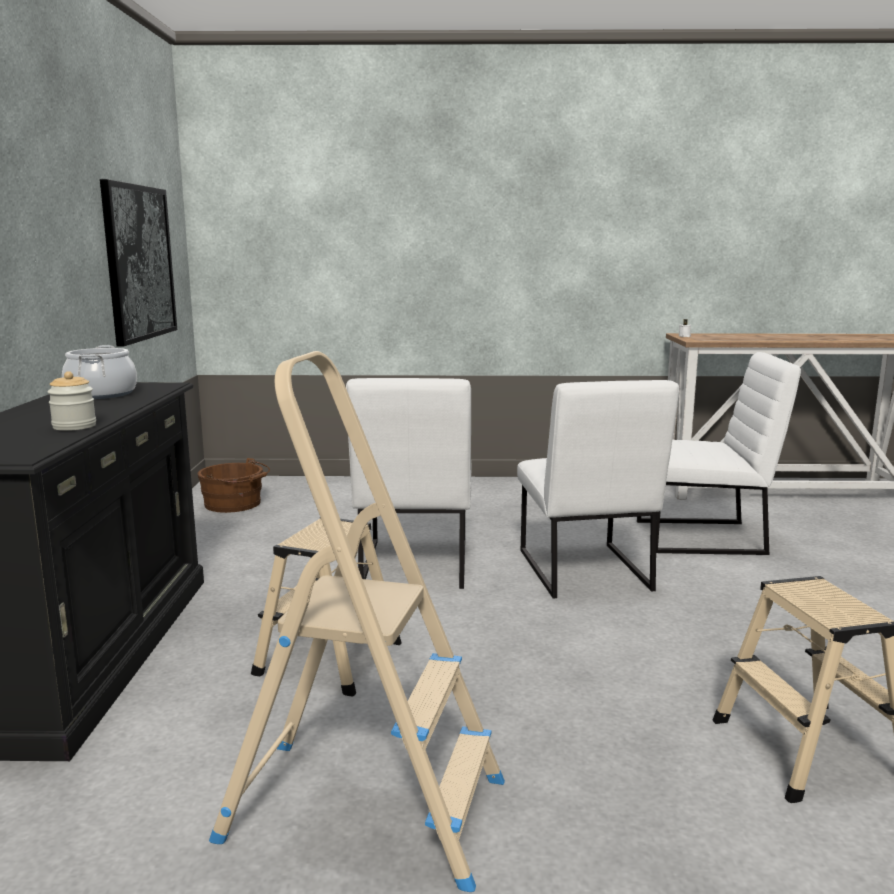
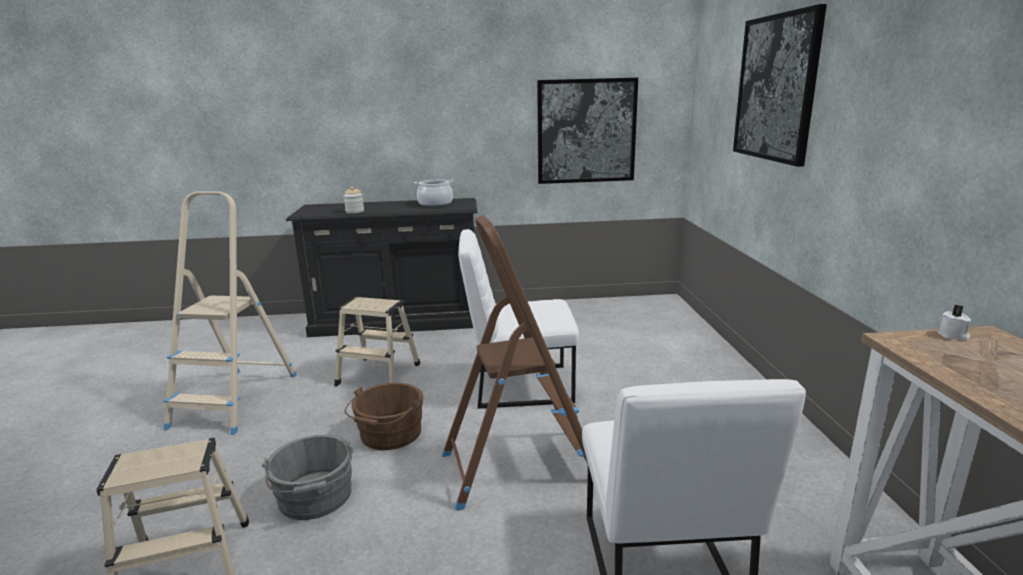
camera: 85 degrees right, 5 degrees up
brown bucket [198,458,270,513] -> brown bucket moved to [345,383,423,450]
white chair [517,380,679,598] -> brown step ladder [442,215,588,511]
none -> grey bucket [262,435,353,520]
none -> picture [733,4,827,167]

